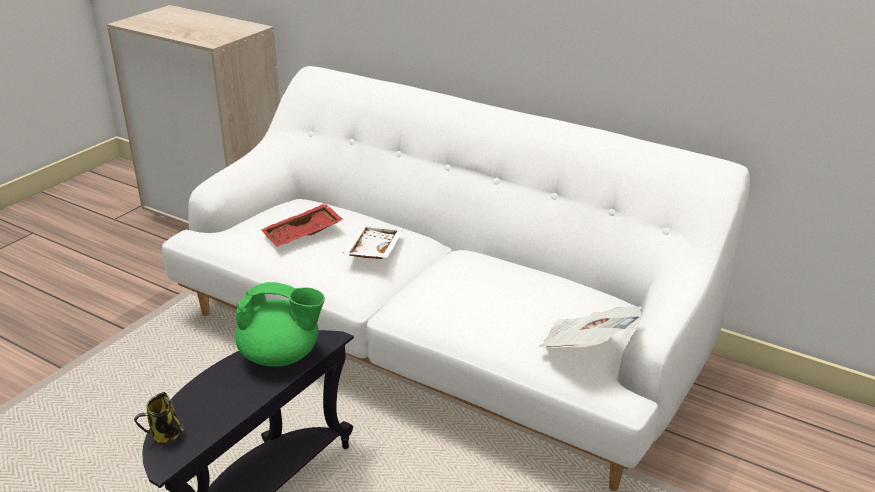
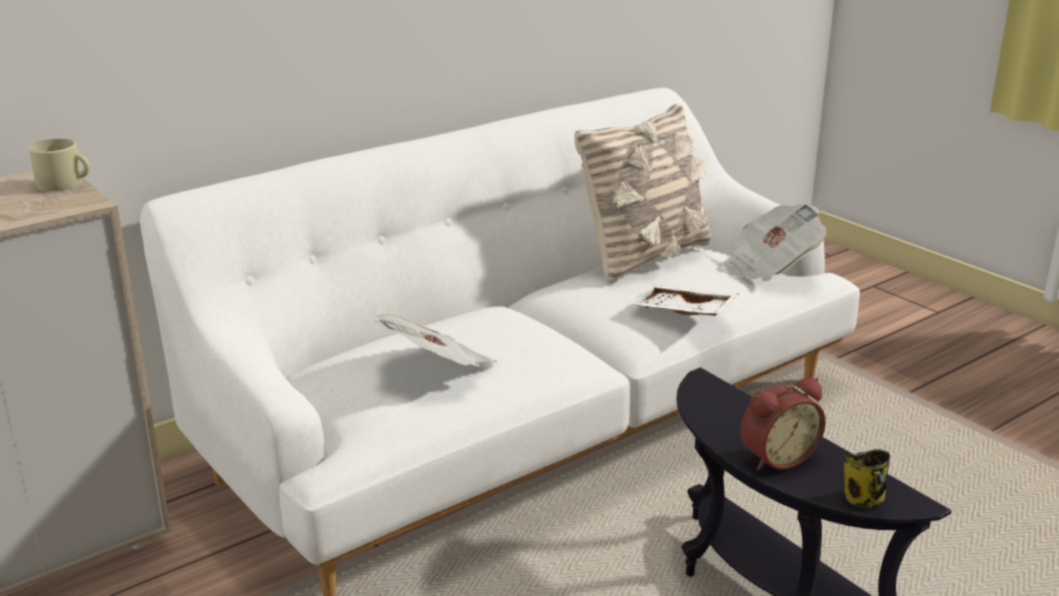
camera: 70 degrees left, 5 degrees down
green teapot [235,282,325,367] -> none
red tray [260,204,343,247] -> newspaper [375,314,497,367]
white tray [343,225,403,259] -> white tray moved to [630,285,739,316]
none -> beige mug [29,139,90,191]
none -> beige pillow [574,104,711,283]
none -> alarm clock [740,378,826,471]

